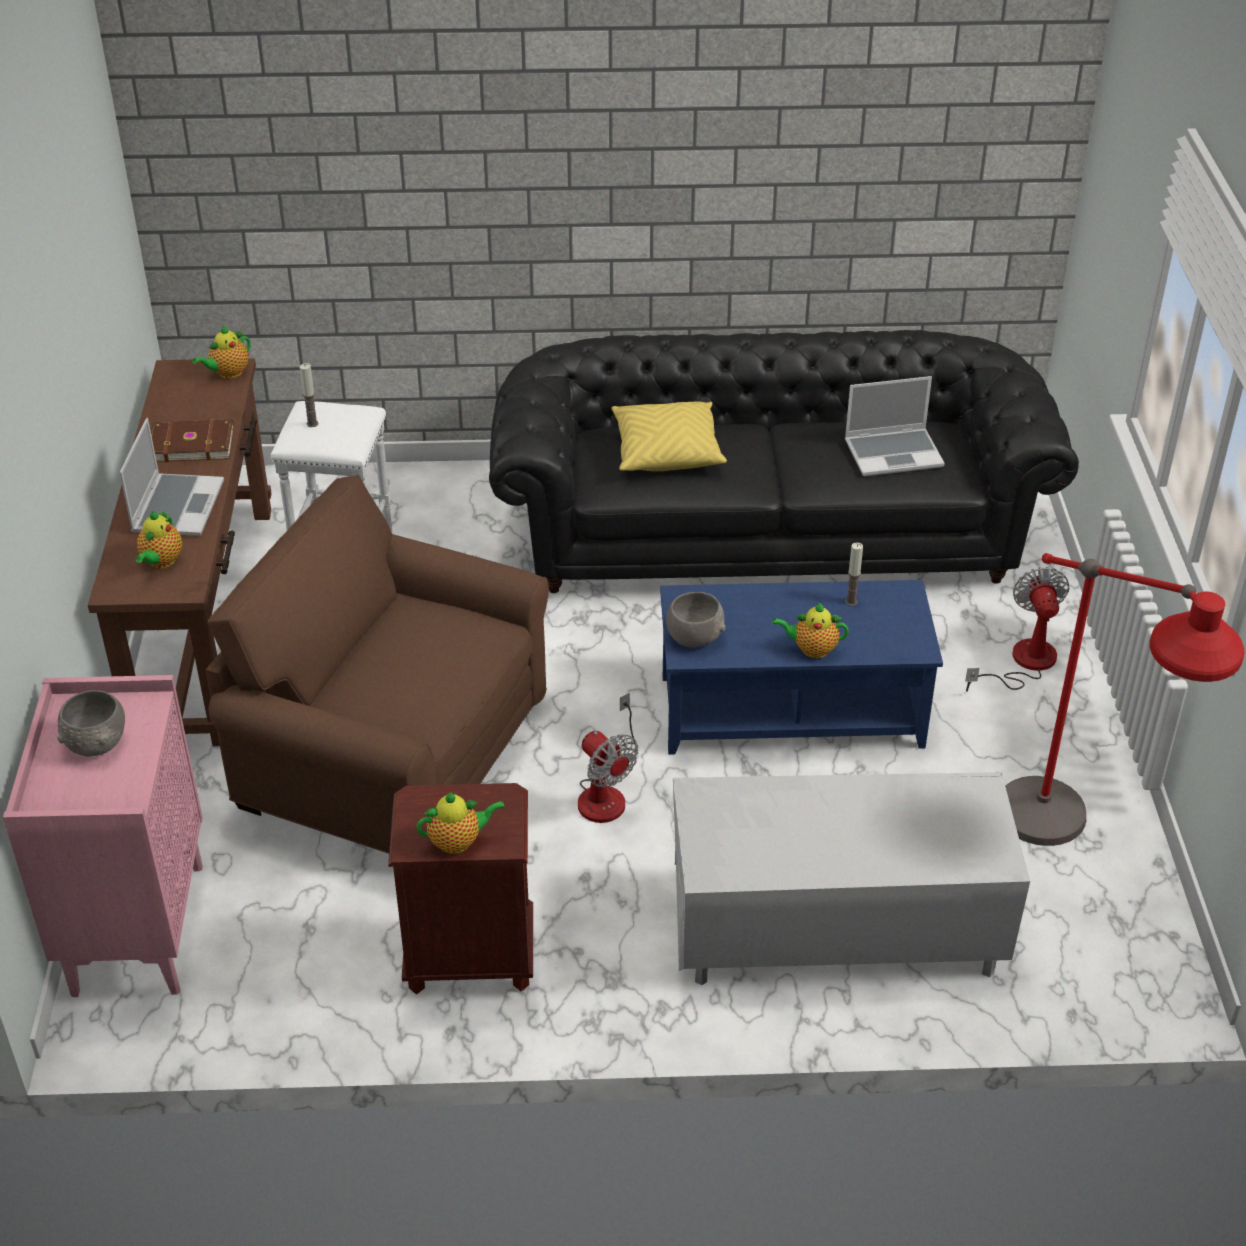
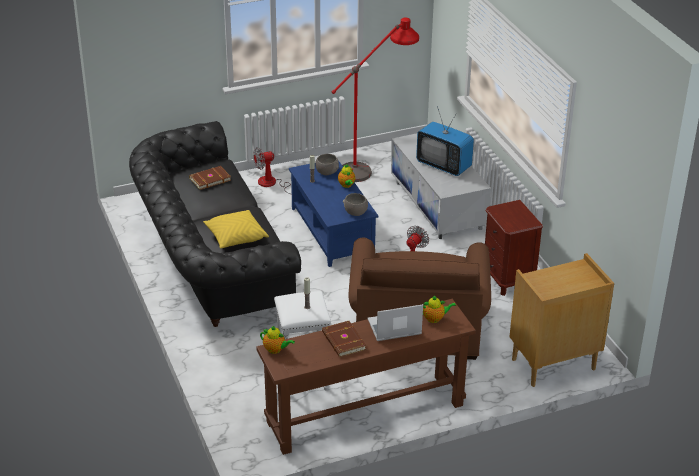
camera: 110 degrees left, 5 degrees down
pink cabinet [3,675,203,997] -> brown cabinet [509,253,614,387]
grey bowl [57,690,125,757] -> grey bowl moved to [315,154,339,175]
teapot [417,792,505,854] -> none
laptop [845,376,945,476] -> brown book [189,166,231,190]
none -> television [416,106,474,176]

